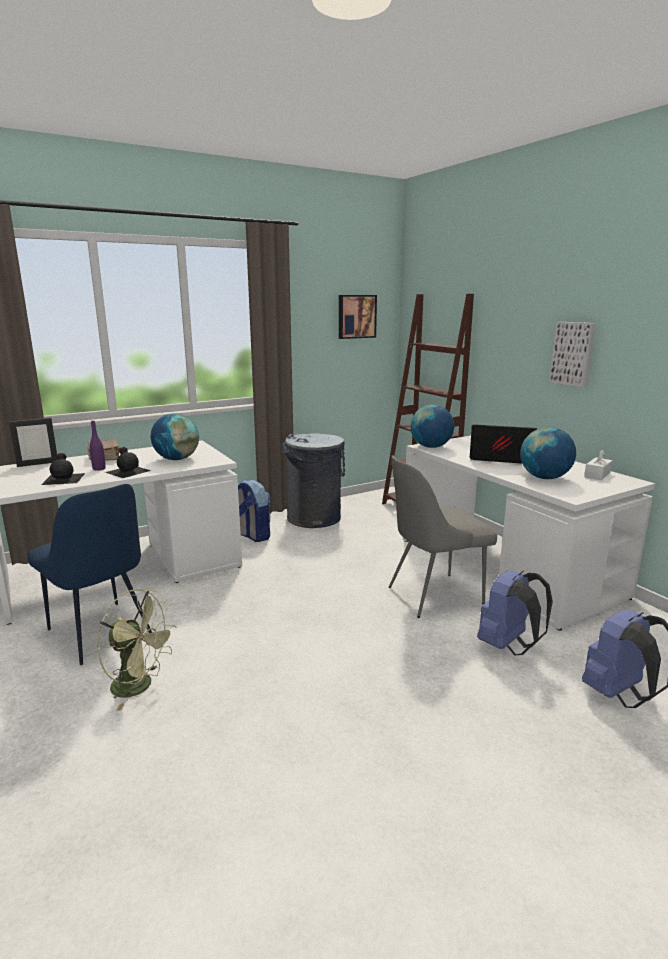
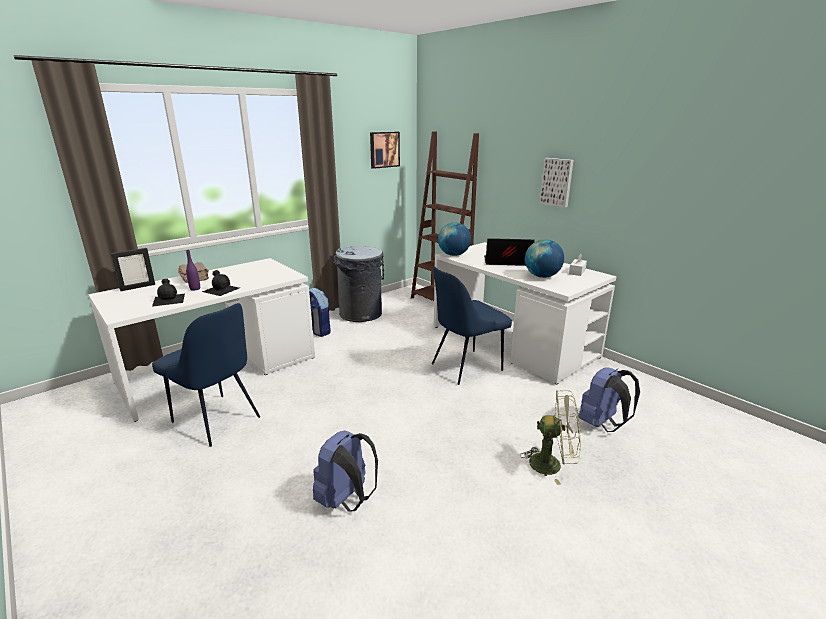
camera: 10 degrees left, 5 degrees up
green fan [97,589,177,711] -> green fan moved to [520,390,581,485]
globe [151,413,199,460] -> none
grey chair [389,456,497,618] -> blue chair [432,266,512,385]
blue backpack [477,571,553,655] -> blue backpack moved to [313,430,378,512]

